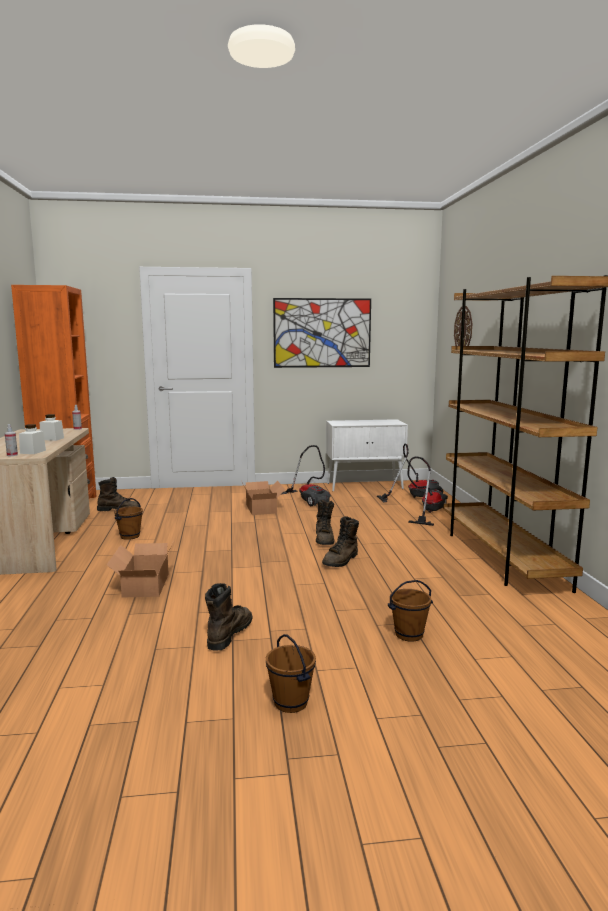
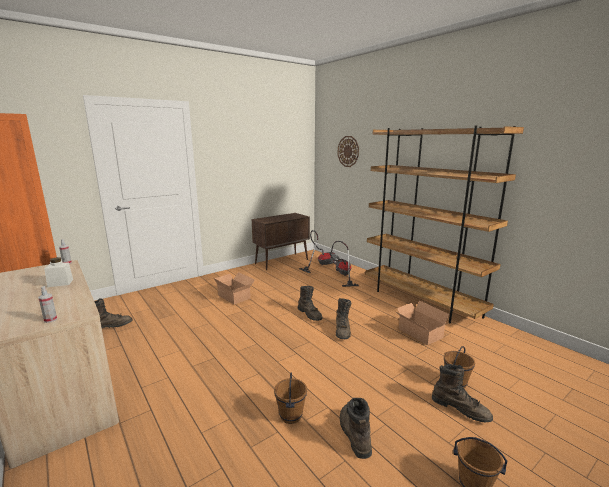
camera: 30 degrees left, 5 degrees up
white jar [19,424,46,454] -> none
cardboard box [107,543,173,598] -> cardboard box moved to [395,300,449,345]
brown bucket [114,498,143,540] -> brown bucket moved to [274,373,307,424]
picture [273,298,371,368] -> none
vacuum cleaner [282,445,331,506] -> none
white cabinet [326,419,408,492] -> brown cabinet [252,213,310,270]
none -> brown boot [432,364,493,423]

